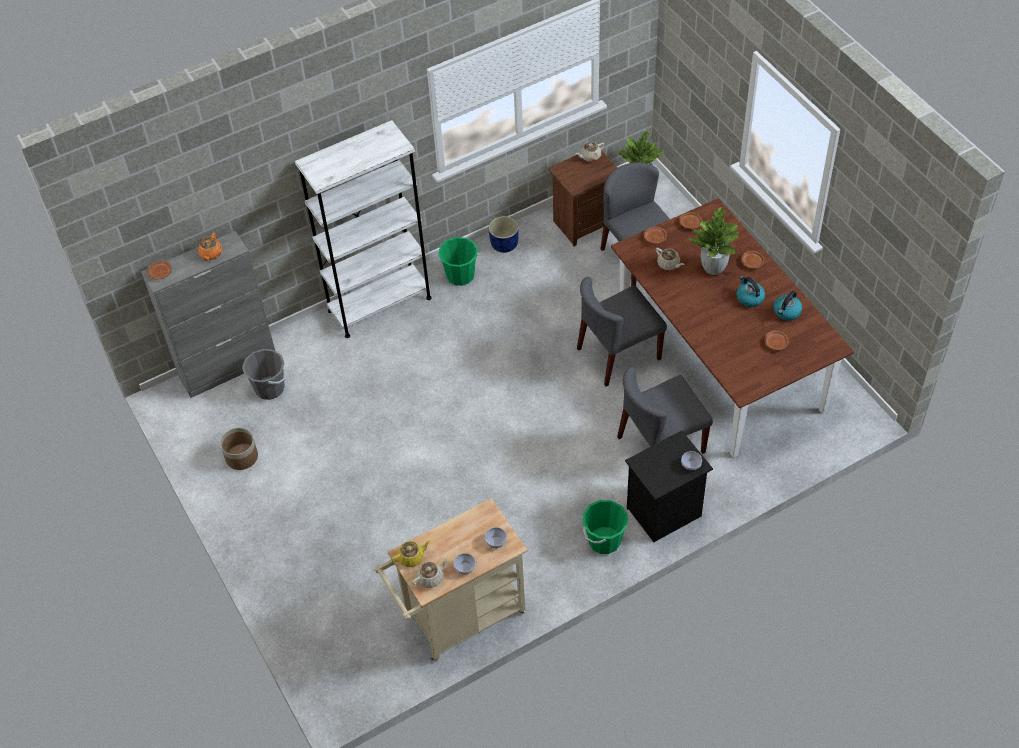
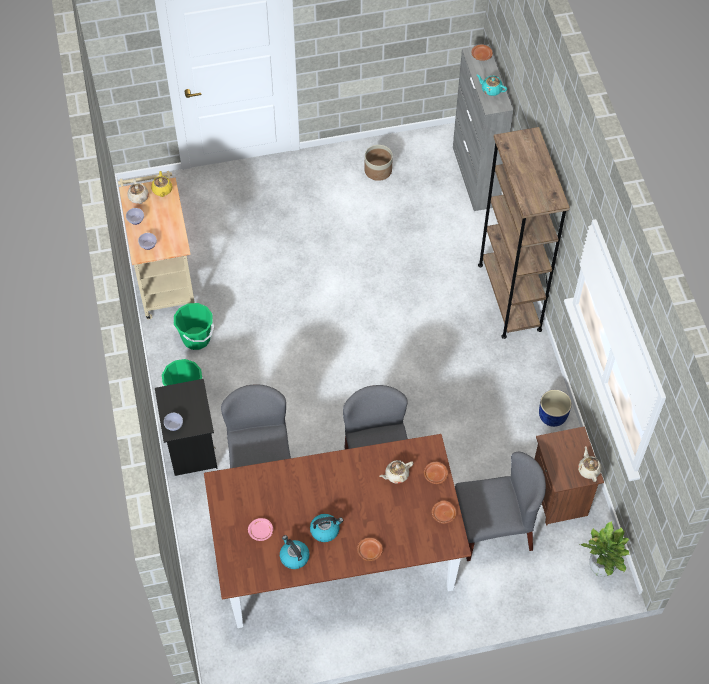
camera: 105 degrees right, 5 degrees up
orange teapot [198,233,222,261] -> turquoise teapot [477,75,507,96]
grey bucket [242,349,286,400] -> none
white bookcase [295,120,432,338] -> brown bookcase [478,127,570,339]
green bucket [438,237,479,286] -> green bucket moved to [174,303,214,350]
potted plant [689,207,739,275] -> none
brown plate [764,330,789,350] -> pink plate [248,518,273,541]

